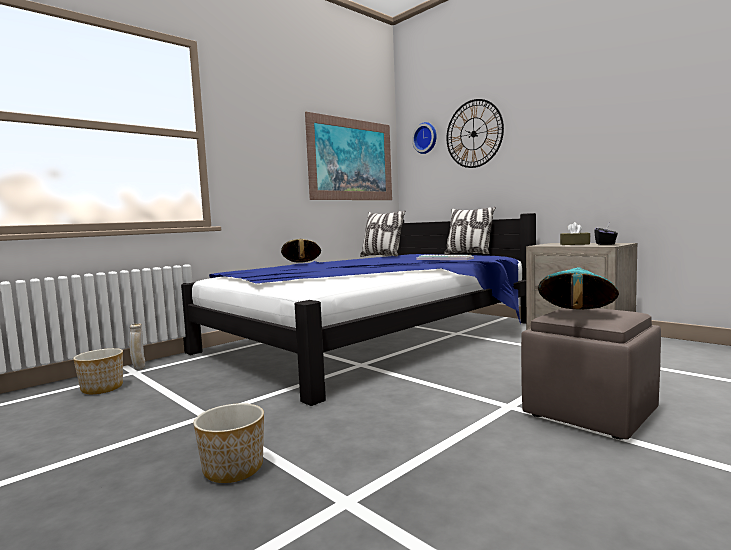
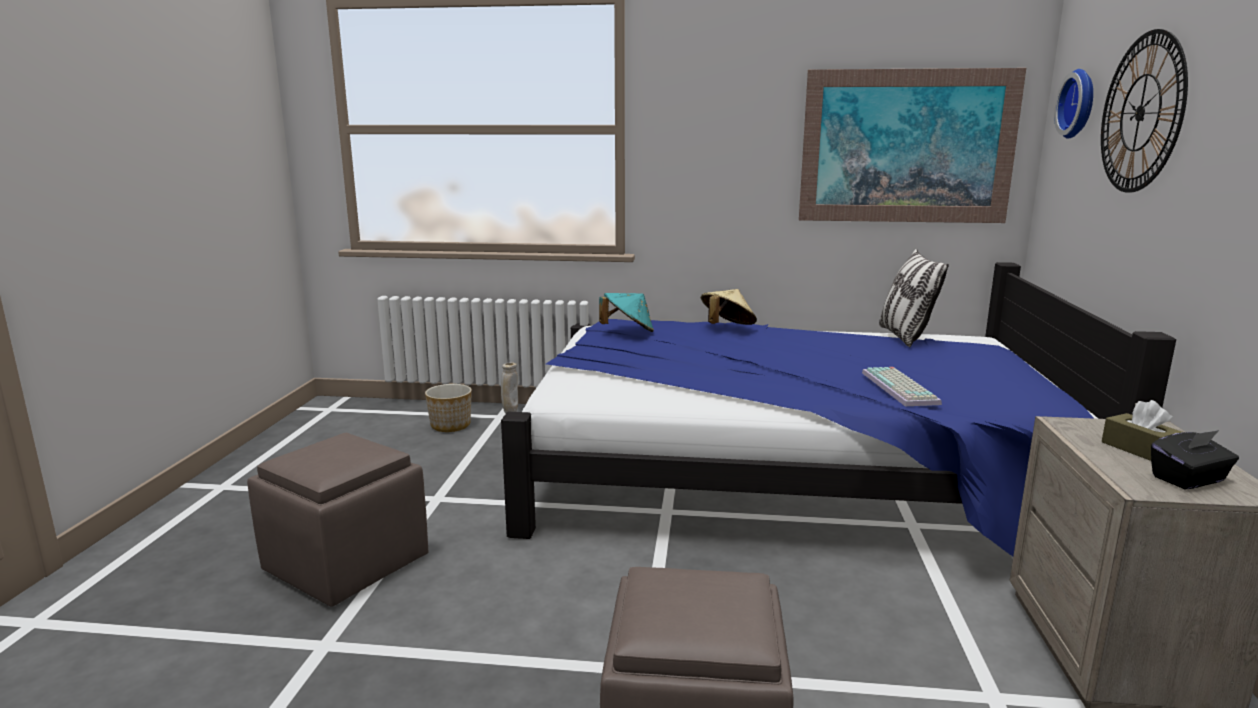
camera: 50 degrees right, 10 degrees up
planter [193,403,264,483] -> brown ottoman [247,433,428,607]
pillow [444,207,496,255] -> none
turquoise hat [538,267,619,309] -> turquoise hat moved to [599,293,654,332]

